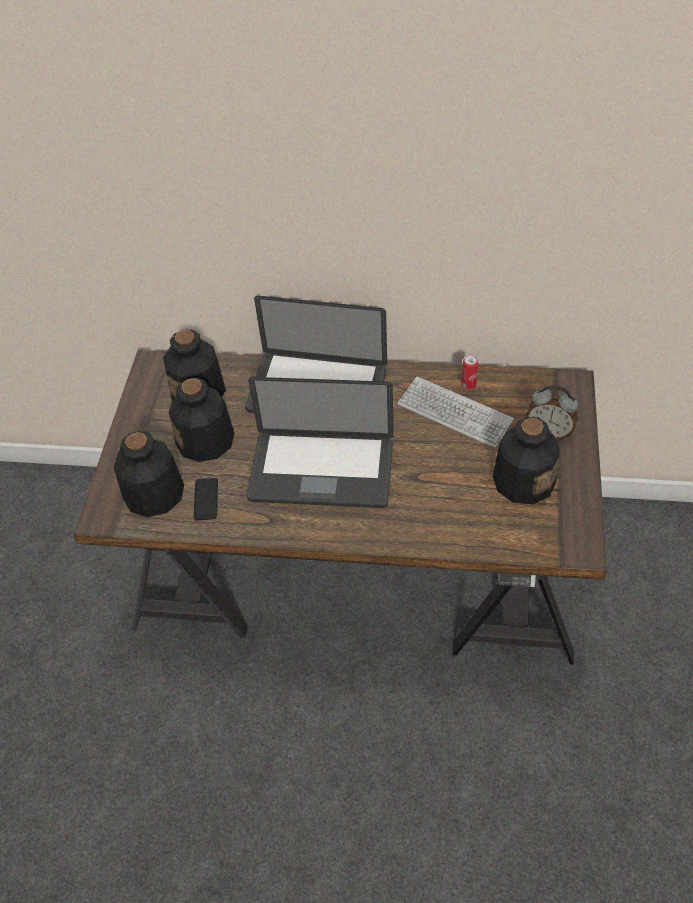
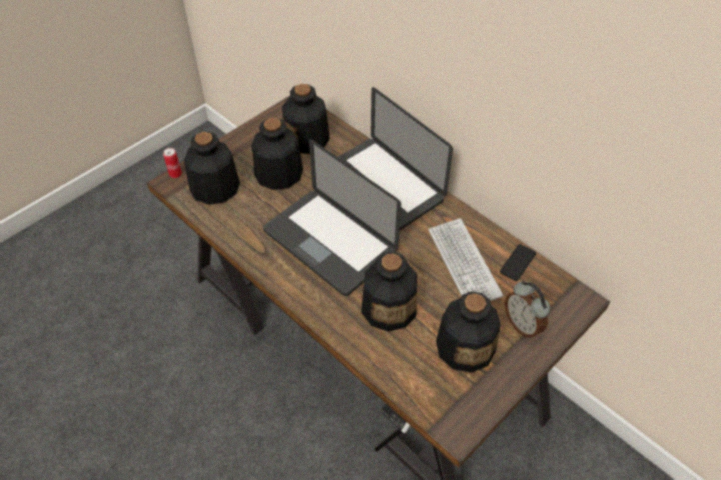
camera: 35 degrees right, 0 degrees up
phone [194,478,218,520] -> phone moved to [500,244,536,281]
can [461,355,478,390] -> can moved to [163,148,182,178]
none -> bottle [361,252,417,331]

